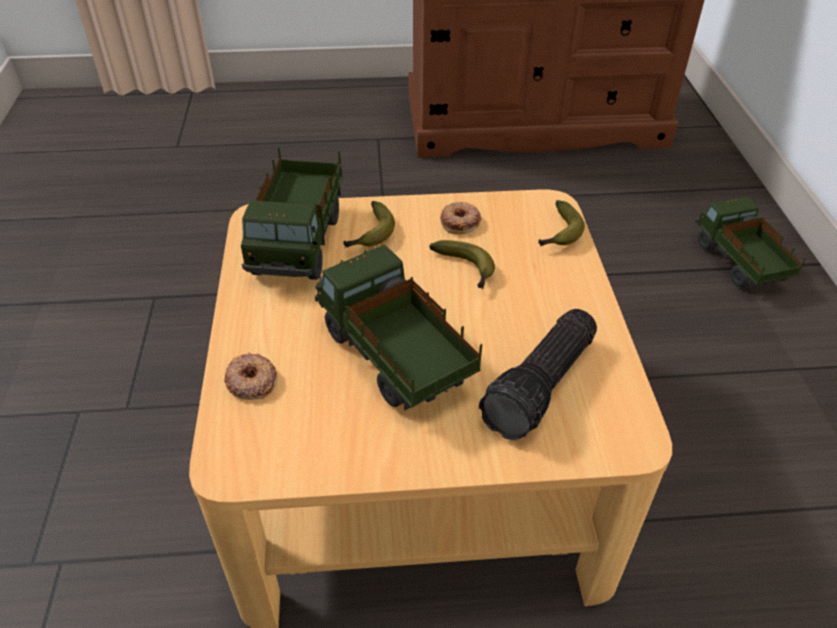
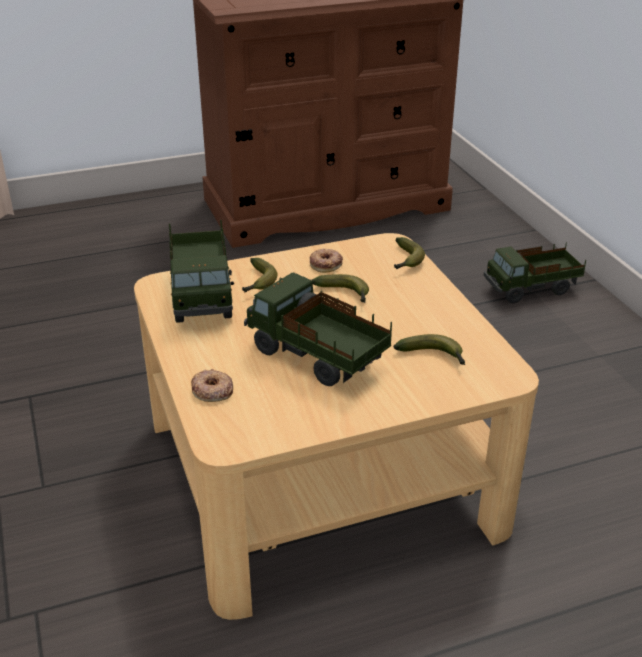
camera: 15 degrees left, 10 degrees down
flashlight [479,309,597,440] -> banana [393,334,465,365]
toy truck [695,197,806,288] -> toy truck turned 75 degrees counterclockwise [484,242,586,303]

